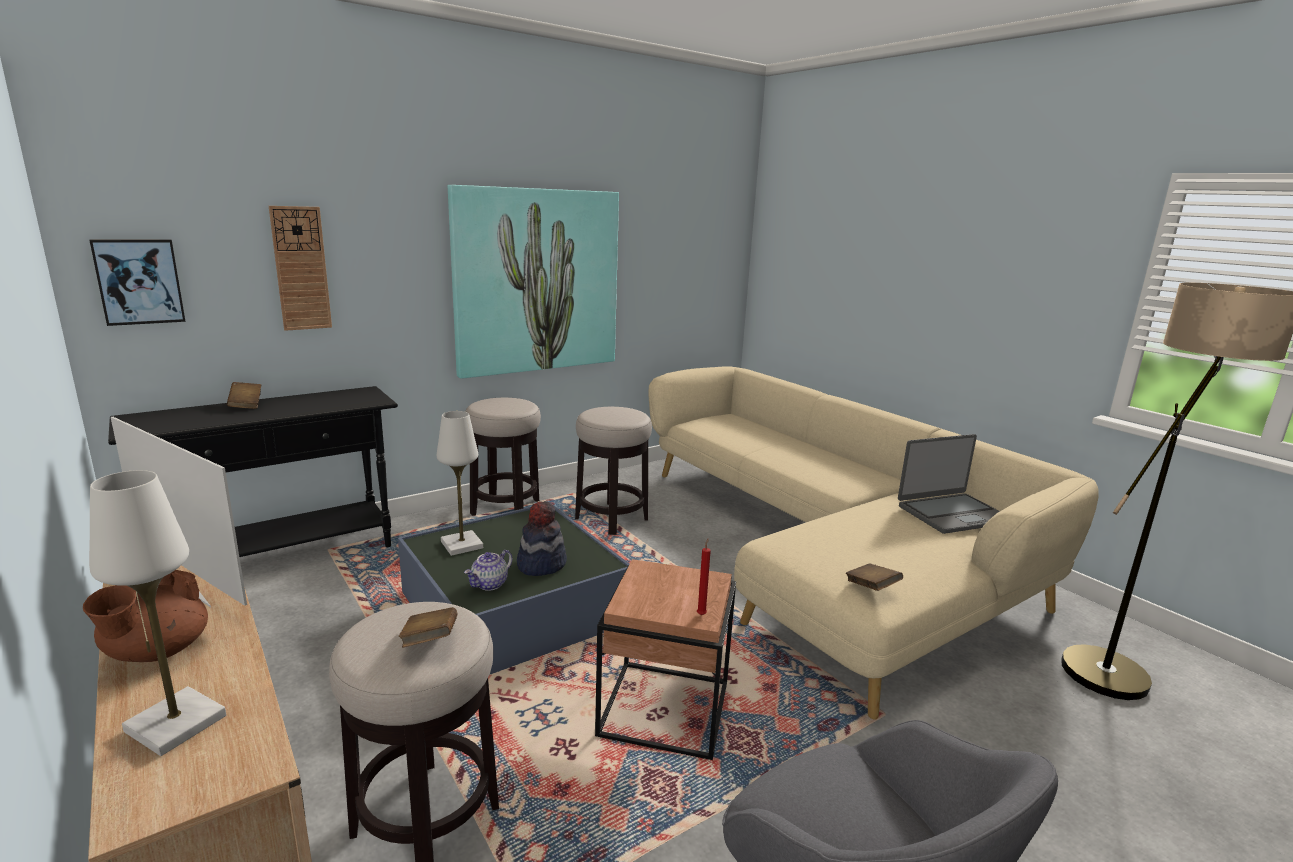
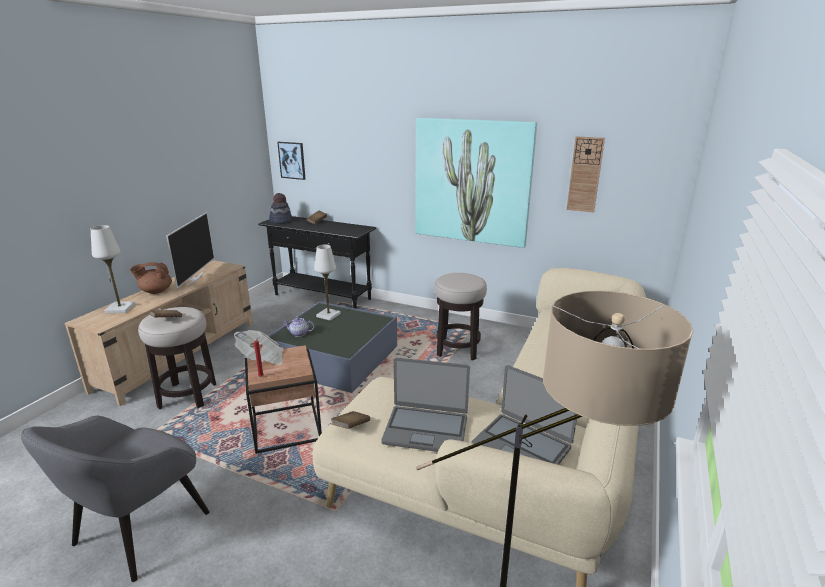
camera: 60 degrees right, 5 degrees up
wall clock [269,206,332,331] -> wall clock moved to [567,136,605,213]
stool [465,398,541,516] -> none
hat [517,501,567,576] -> hat moved to [269,193,292,224]
none -> newspaper [234,330,284,365]
none -> laptop [381,358,470,452]

